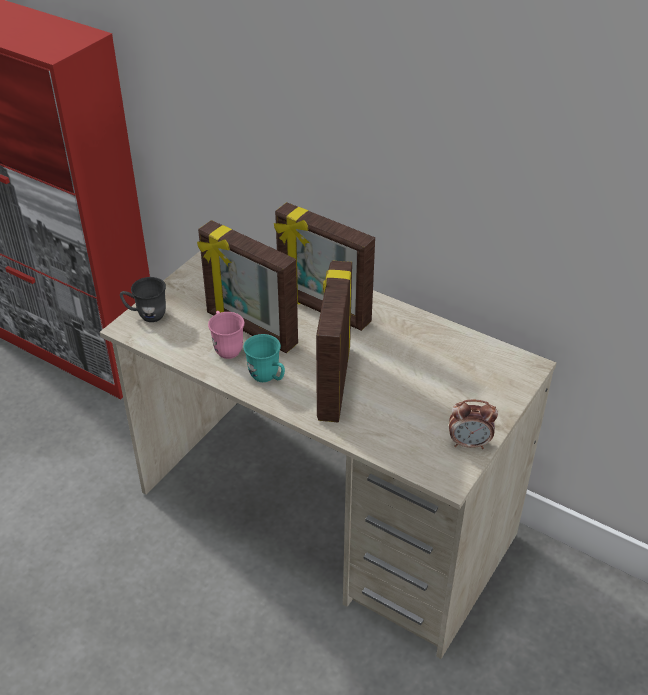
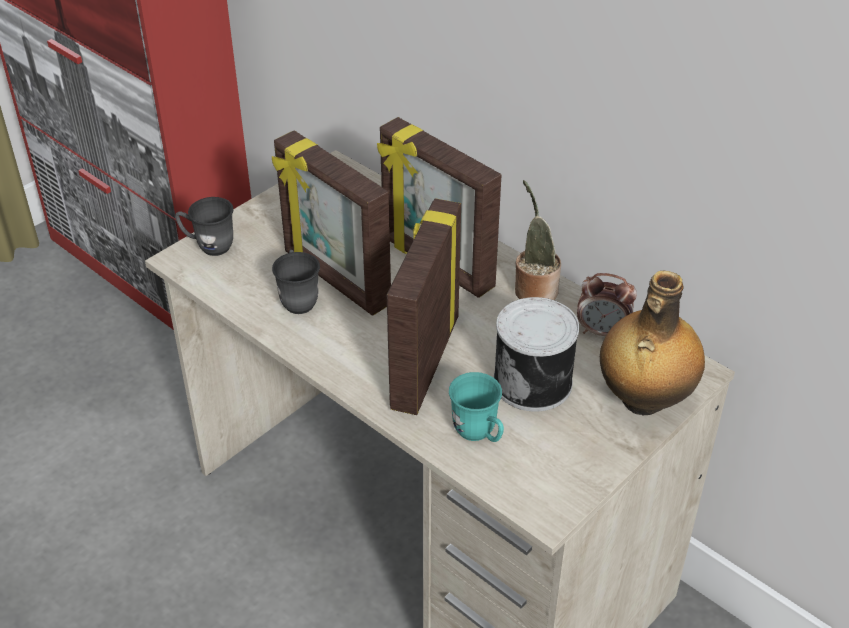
camera: 10 degrees right, 0 degrees up
pink mug [208,311,244,359] -> grey mug [272,250,320,314]
turquoise mug [243,334,285,382] -> turquoise mug moved to [449,372,504,442]
alarm clock [449,399,498,449] -> alarm clock moved to [577,273,637,336]
none -> can [493,297,579,412]
none -> potted plant [515,180,561,300]
none -> bottle [600,271,705,415]

